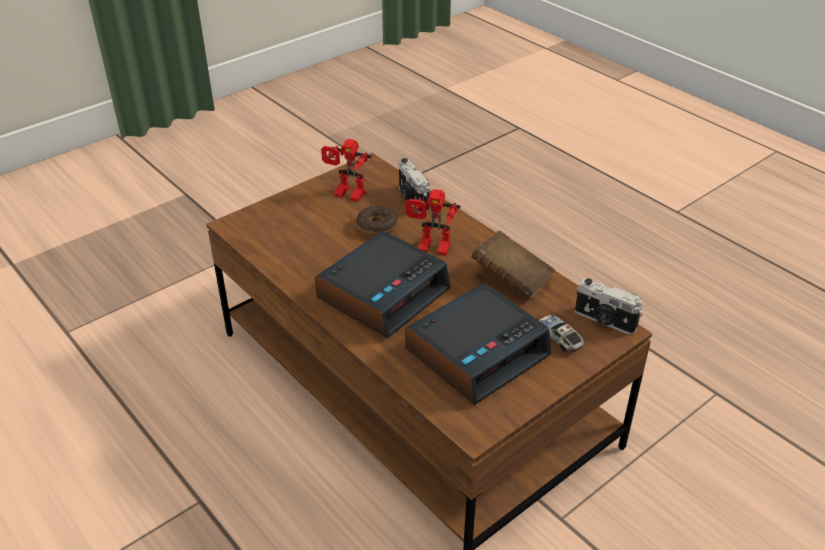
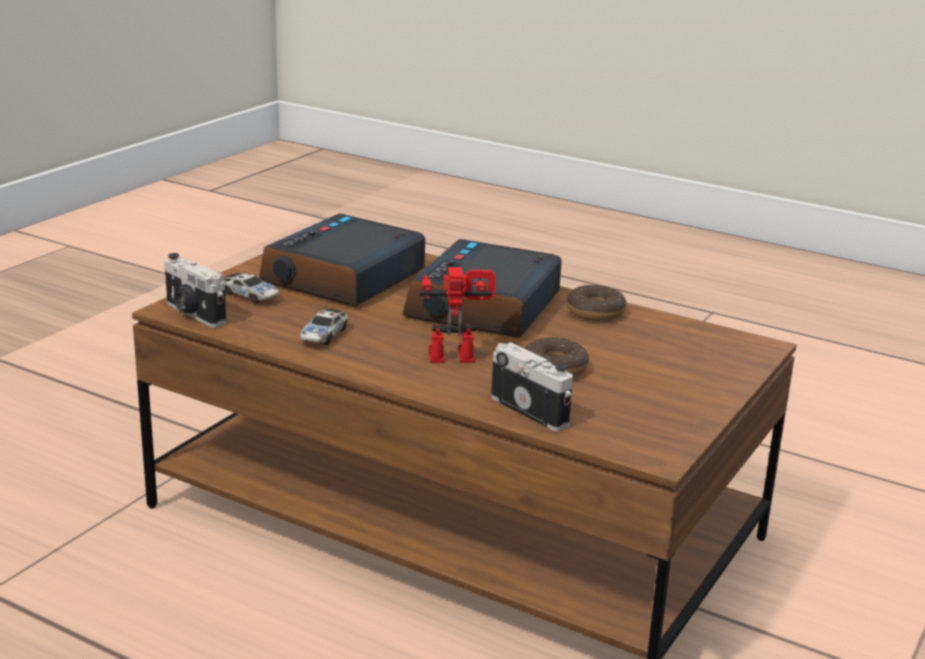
camera: 160 degrees right, 15 degrees down
toy robot [321,139,371,202] -> none
brown book [471,230,556,299] -> toy car [299,309,348,345]
camera [575,278,643,335] -> camera turned 150 degrees counterclockwise [164,253,226,328]
none -> donut [566,285,626,321]

